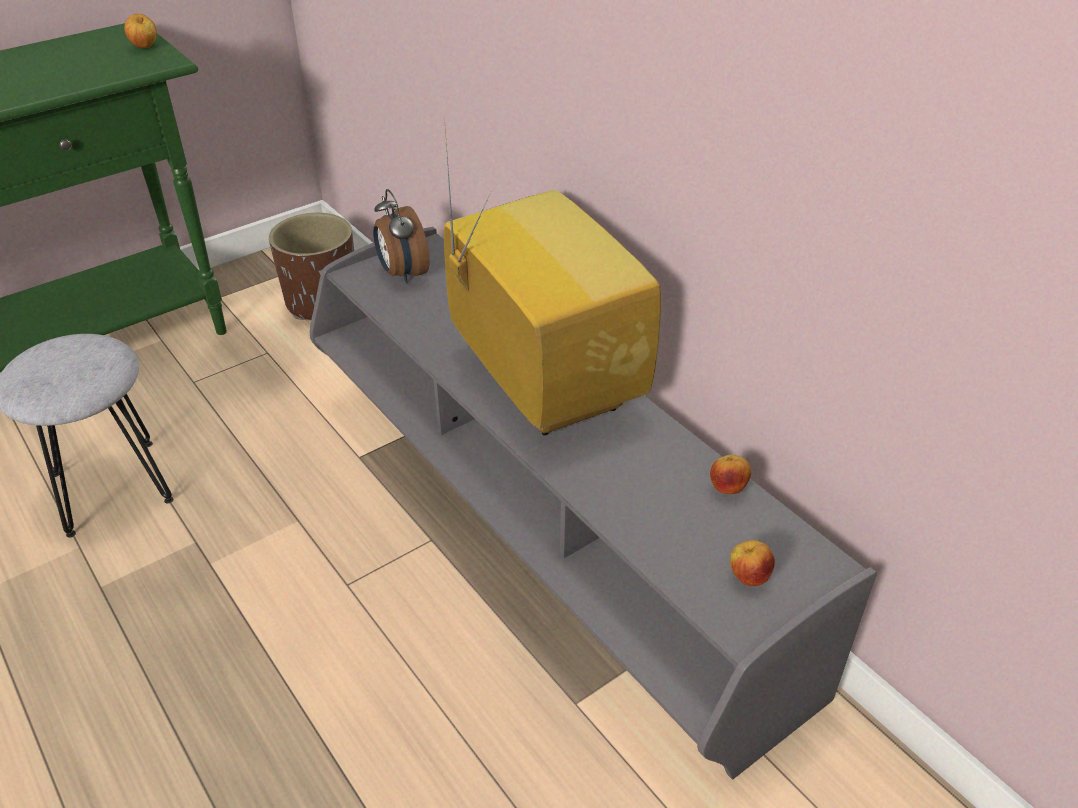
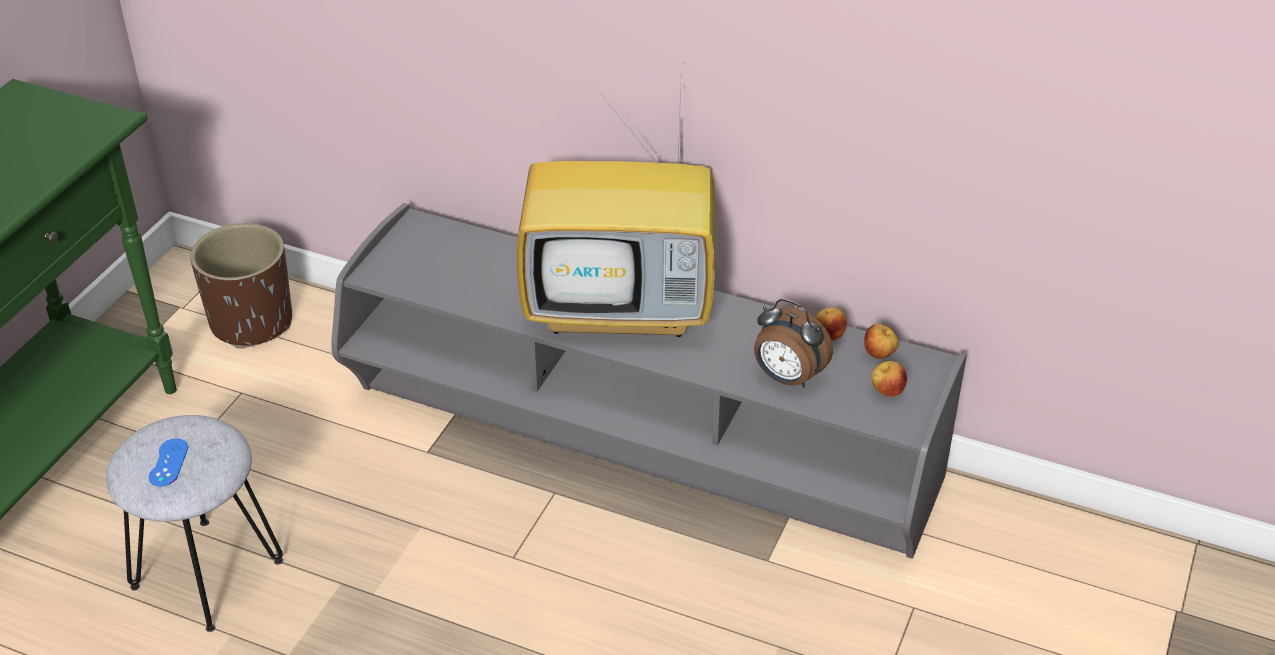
camera: 30 degrees left, 0 degrees up
apple [124,14,157,48] -> apple moved to [864,324,899,359]
alarm clock [373,189,429,284] -> alarm clock moved to [754,299,833,388]
television [444,117,661,435] -> television turned 150 degrees clockwise [517,85,715,337]
none -> blue game controller [149,438,188,487]

